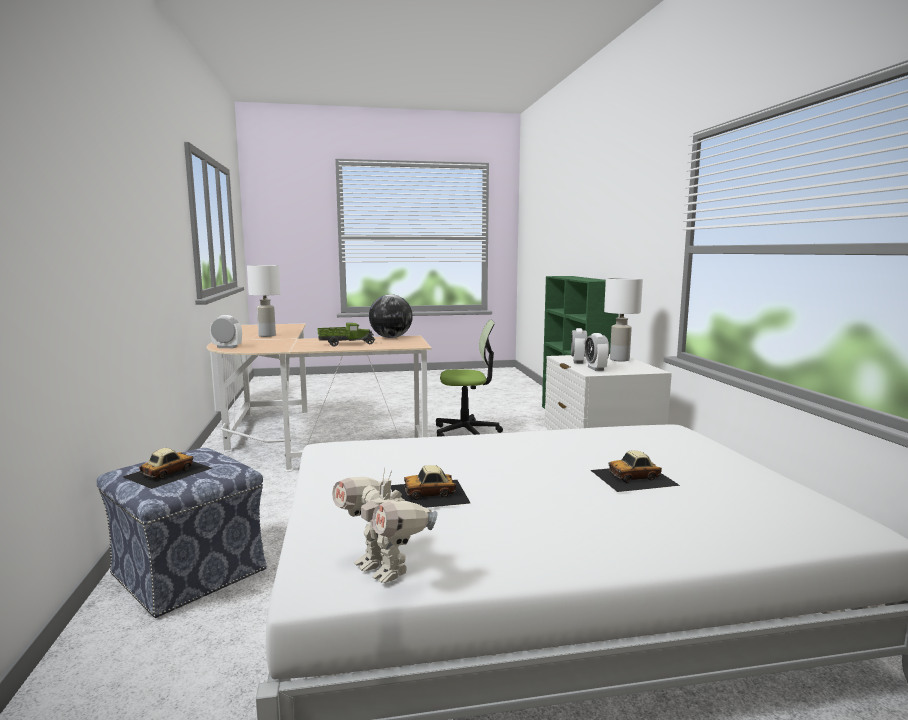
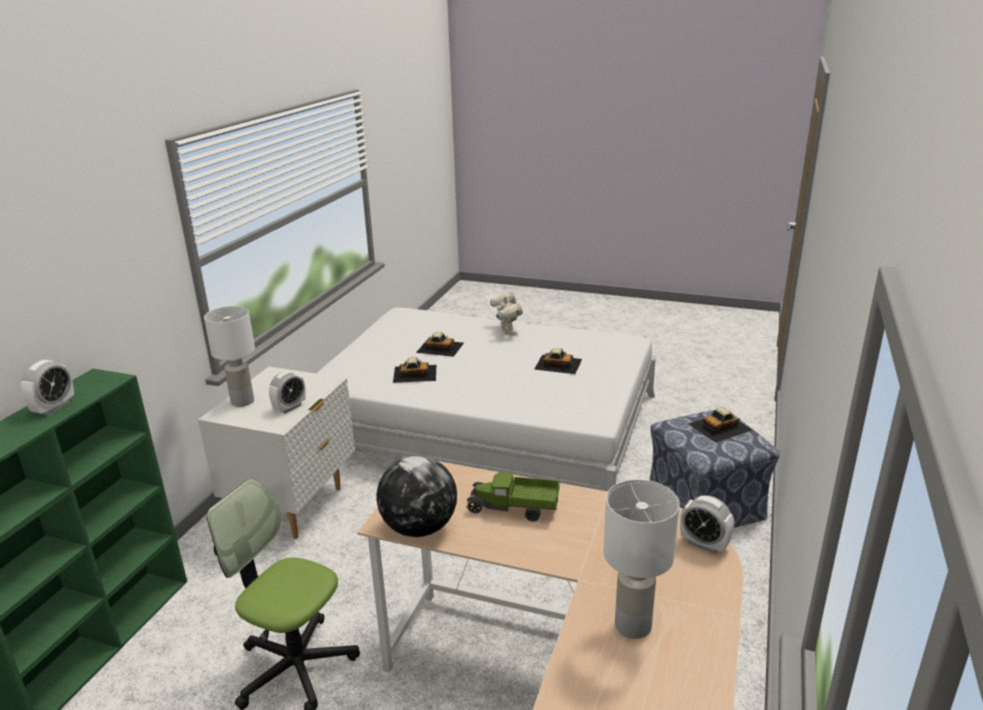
camera: 150 degrees left, 15 degrees up
toy robot [332,468,438,583] -> toy robot moved to [490,292,523,335]
alarm clock [585,333,609,371] -> alarm clock moved to [21,360,74,415]
none -> toy car [393,357,436,383]

